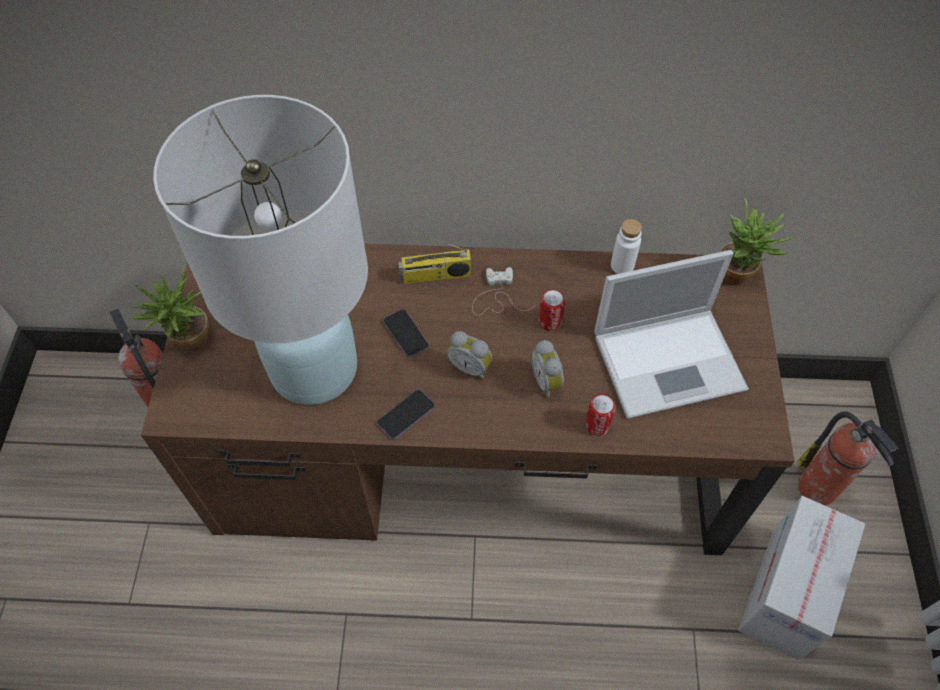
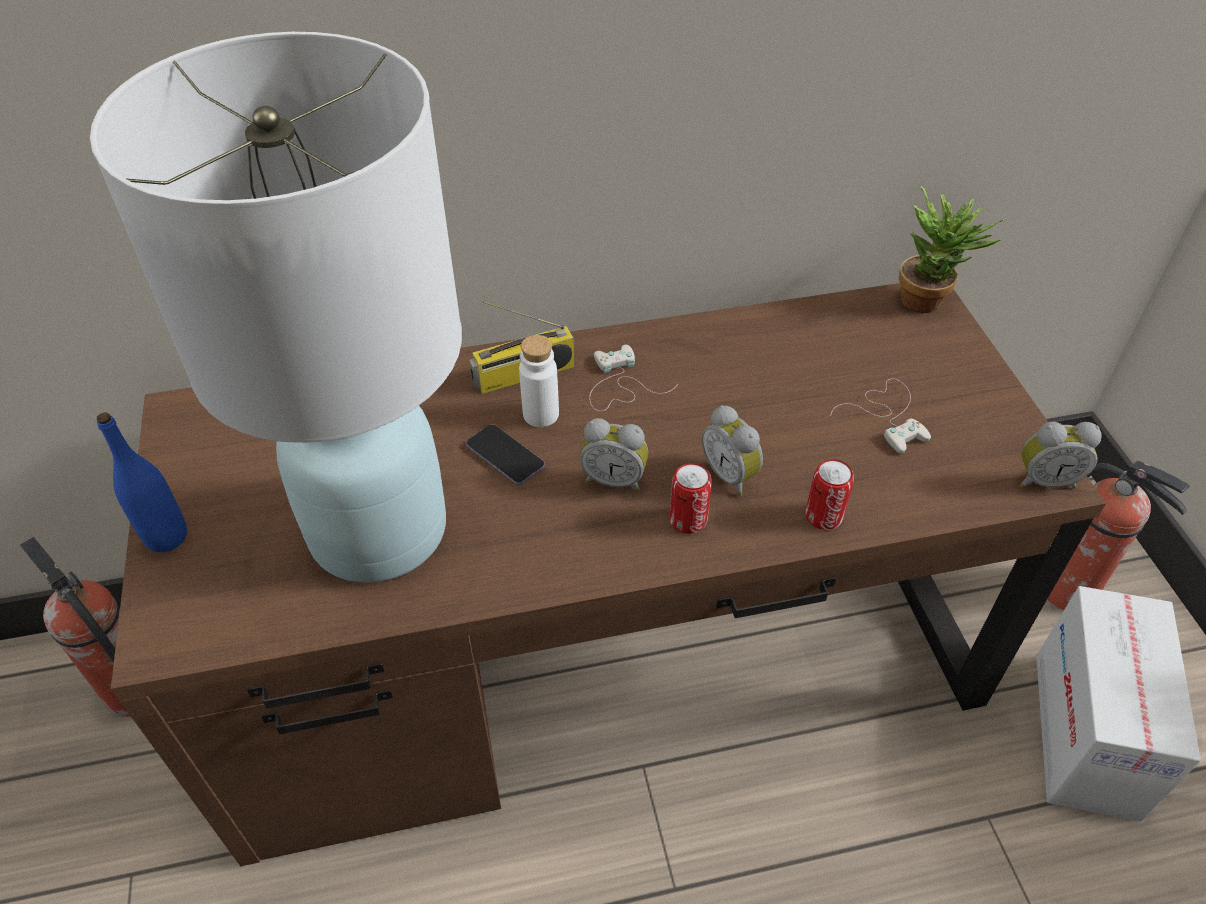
camera: 15 degrees left, 10 degrees down
potted plant [131,269,209,351] -> blue bottle [97,412,187,552]
phone [377,390,435,439] -> none
can [539,289,565,331] -> can moved to [670,463,712,534]
laptop [594,250,749,419] -> white game controller [830,378,931,454]
white bottle [611,219,642,274] -> white bottle moved to [519,335,559,427]
none -> alarm clock [1020,422,1102,489]

